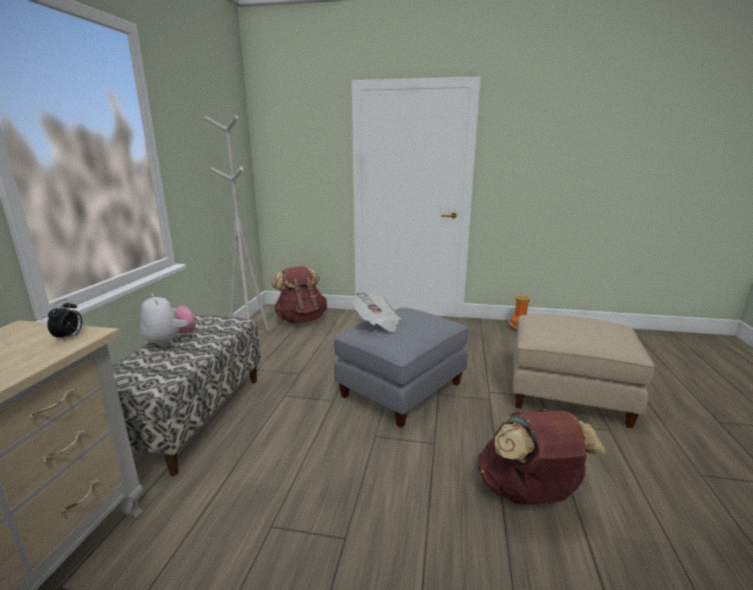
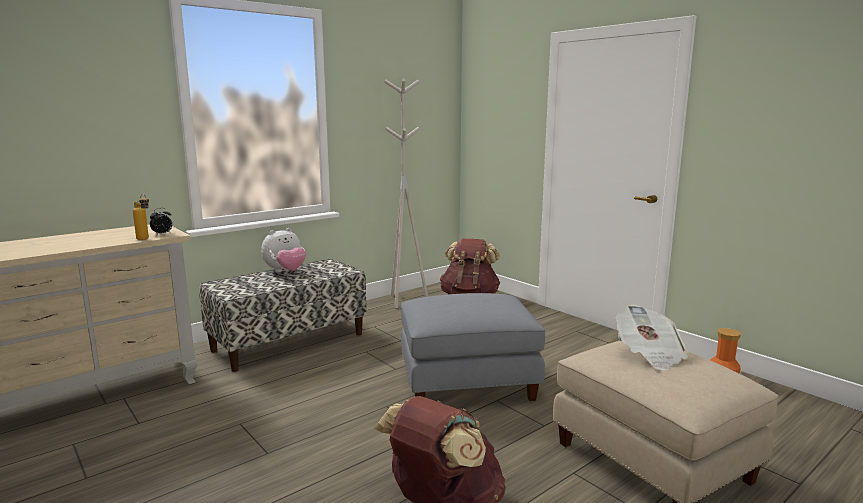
camera: 40 degrees right, 5 degrees down
plush toy [140,293,196,347] -> plush toy turned 45 degrees clockwise [261,228,306,272]
newspaper [352,291,401,332] -> newspaper moved to [616,305,688,371]
none -> bottle [133,194,149,240]

